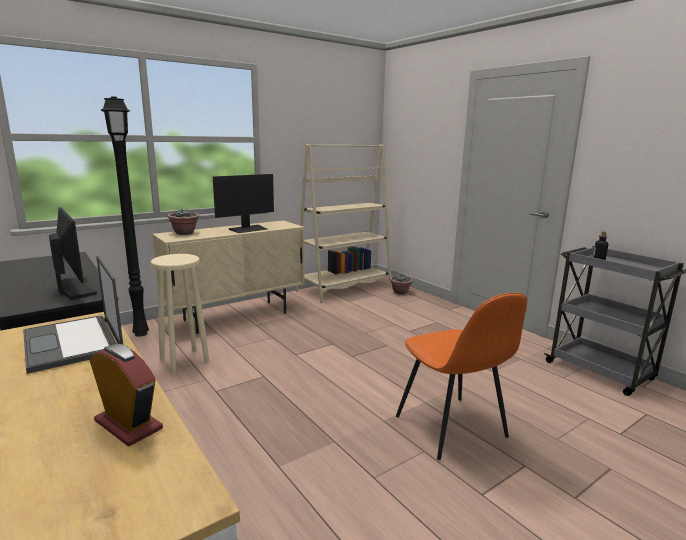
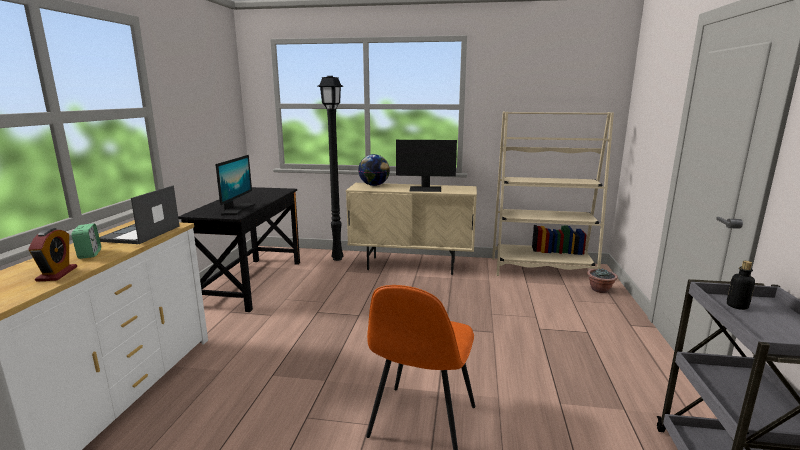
camera: 45 degrees right, 0 degrees up
beige stool [150,254,209,373] -> none
potted plant [167,209,199,235] -> globe [358,154,390,186]
none -> alarm clock [72,223,101,259]

